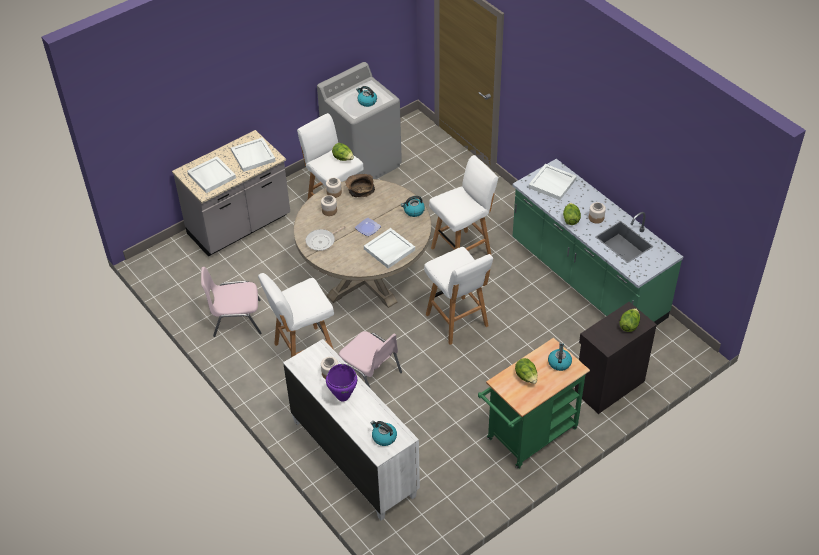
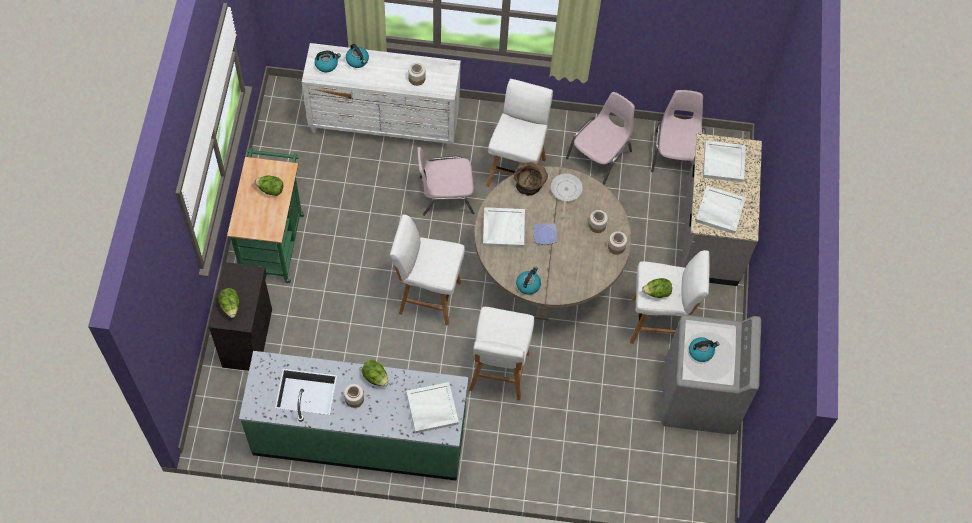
camera: 130 degrees right, 15 degrees up
purple cooking pot [326,364,357,401] -> none
brown bowl [345,174,375,197] -> brown bowl moved to [513,162,548,196]
kettle [548,343,572,371] -> kettle moved to [346,44,369,68]
none -> pink chair [651,90,706,172]

